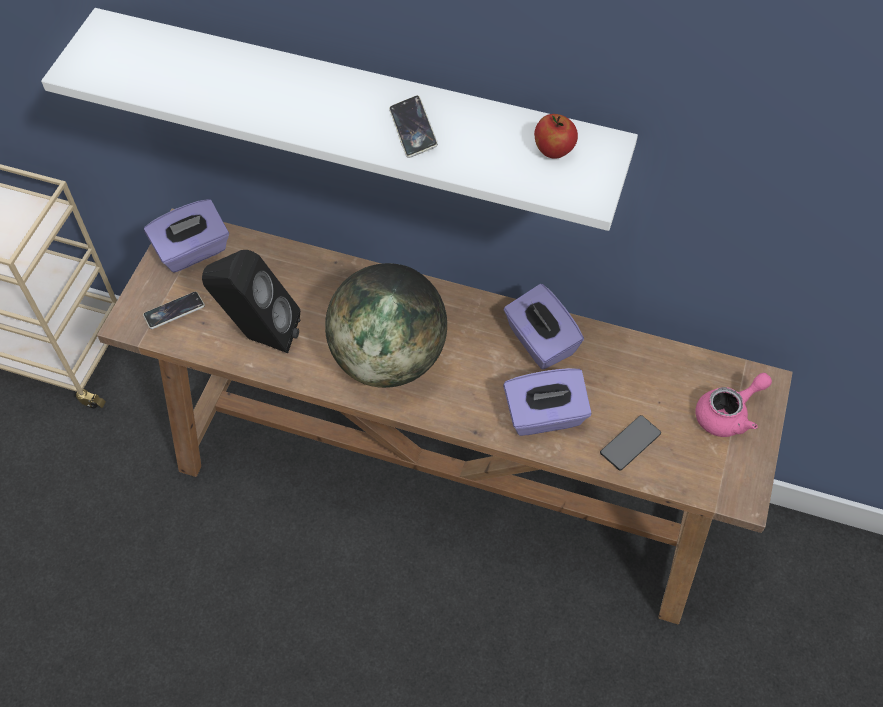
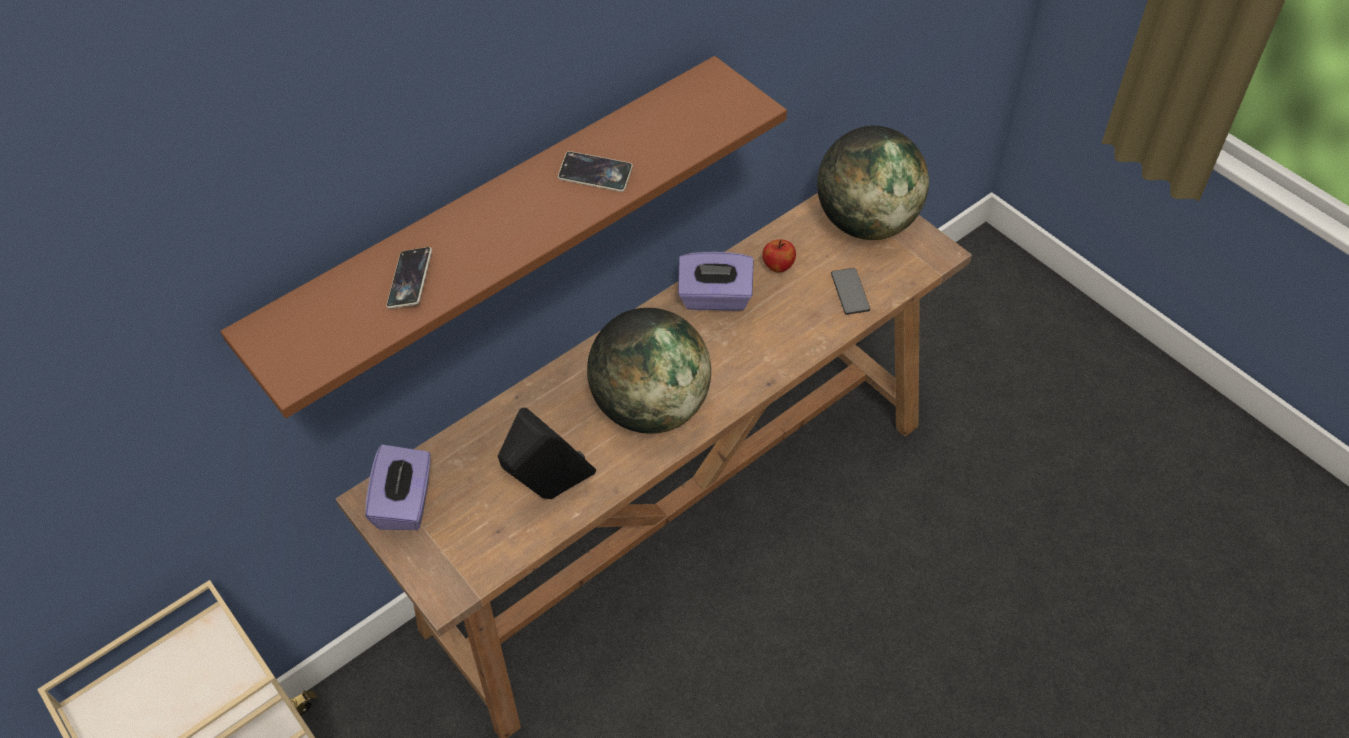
camera: 55 degrees left, 5 degrees down
white shelf [41,8,638,231] -> brown shelf [220,56,787,418]
phone [143,292,205,329] -> phone moved to [386,247,432,309]
purple tissue box [503,368,592,436] -> none
apple [534,114,578,159] -> apple moved to [762,239,796,273]
pink teapot [695,373,772,437] -> globe [817,126,929,240]

